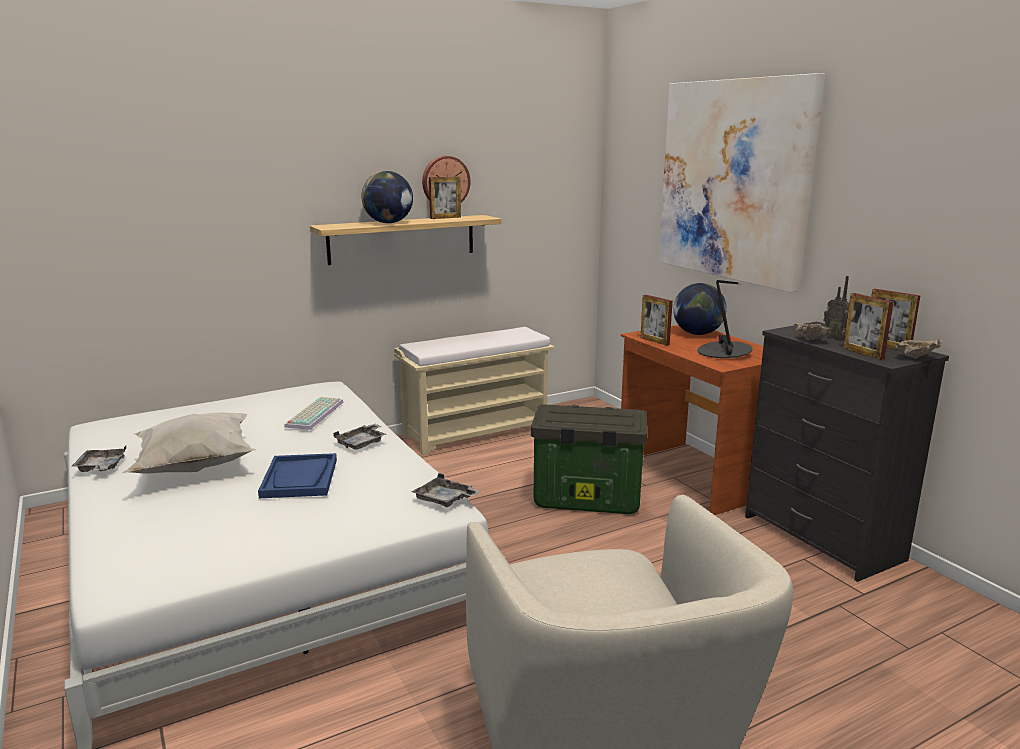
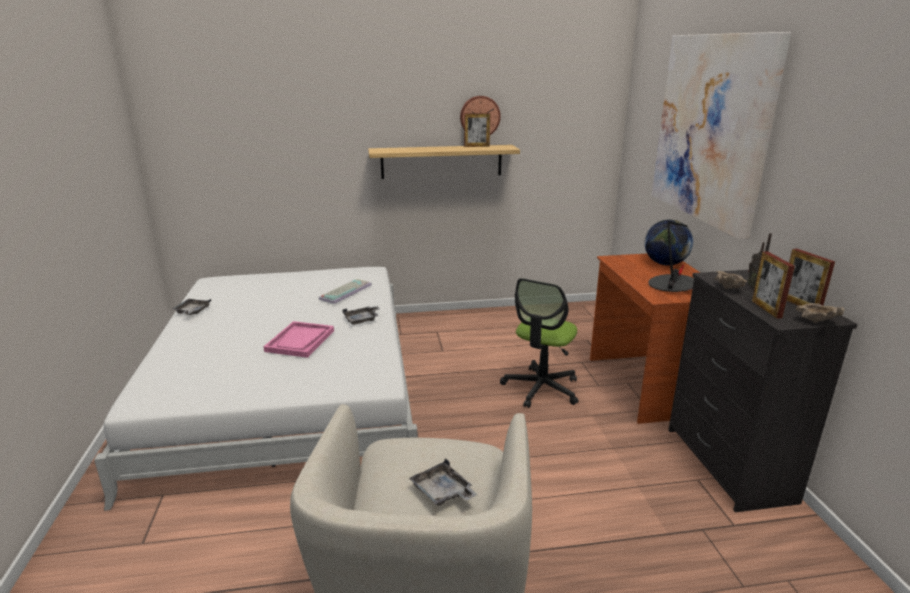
camera: 20 degrees right, 5 degrees up
white pillow [122,413,256,474] -> none
blue tray [258,453,337,498] -> pink tray [264,321,334,358]
globe [362,171,413,223] -> none
beige bench [394,327,555,455] -> none
grey tray [412,473,481,507] -> grey tray moved to [409,458,477,506]
storage box [531,404,647,514] -> office chair [500,278,579,408]
picture frame [640,295,673,346] -> none

